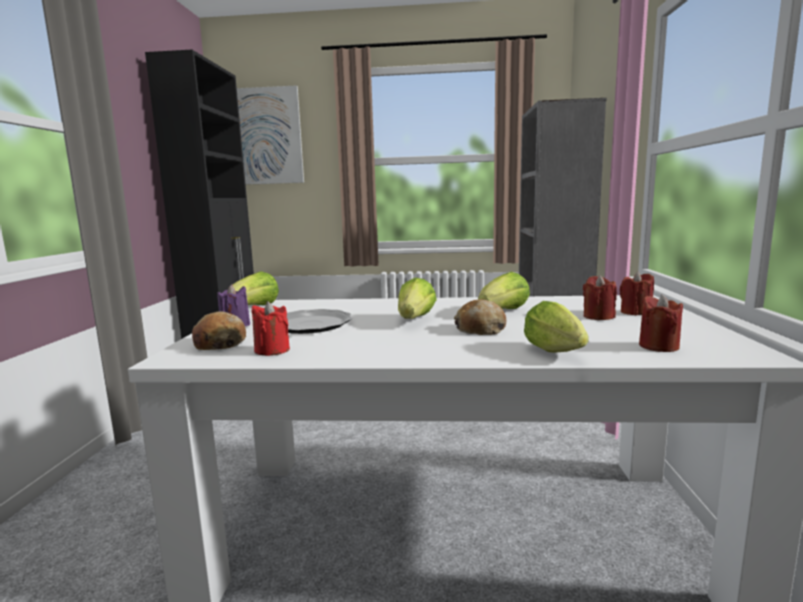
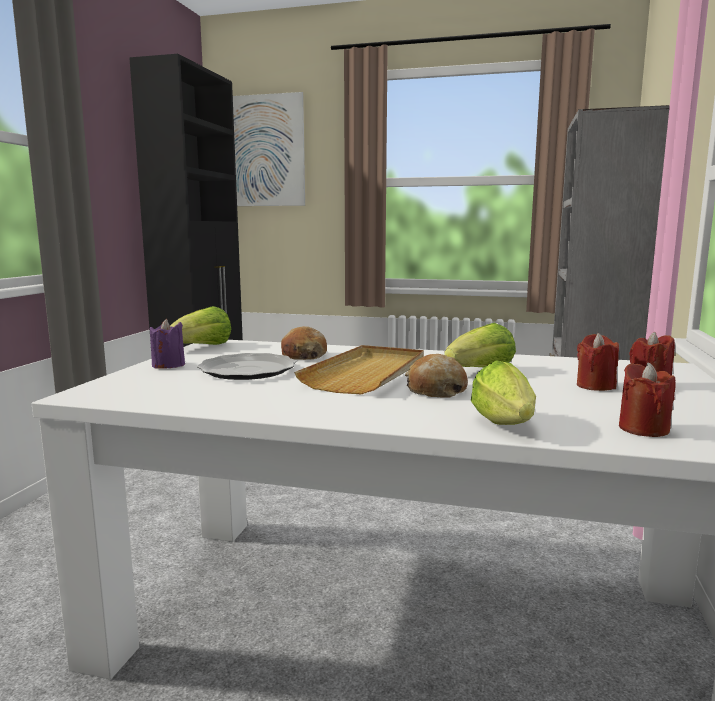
camera: 10 degrees right, 0 degrees up
bread [192,312,246,350] -> bread moved to [281,326,327,360]
red candle [251,301,290,356] -> none
lettuce [398,277,437,319] -> beige tray [294,345,424,394]

